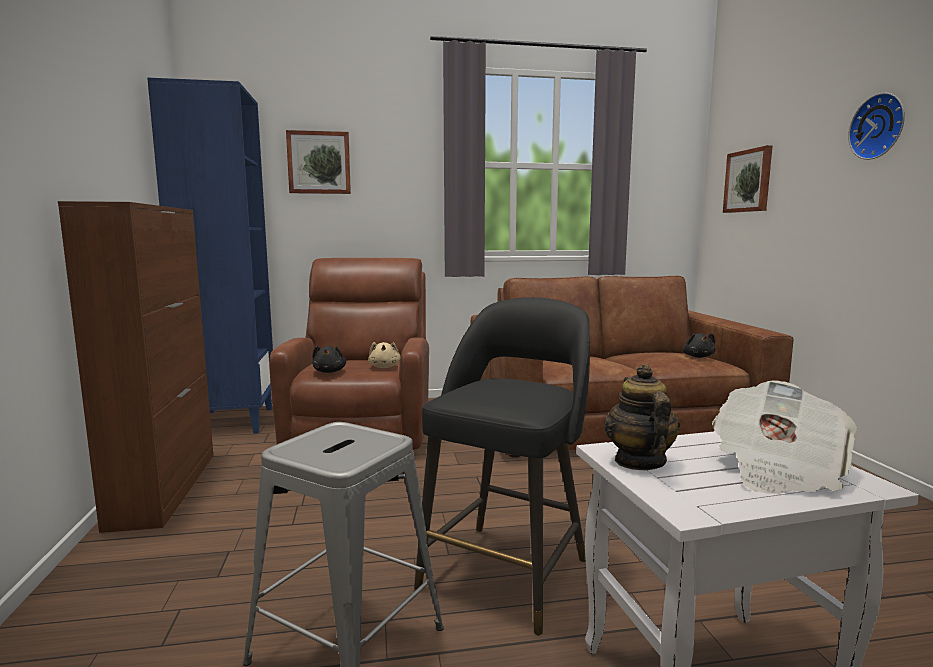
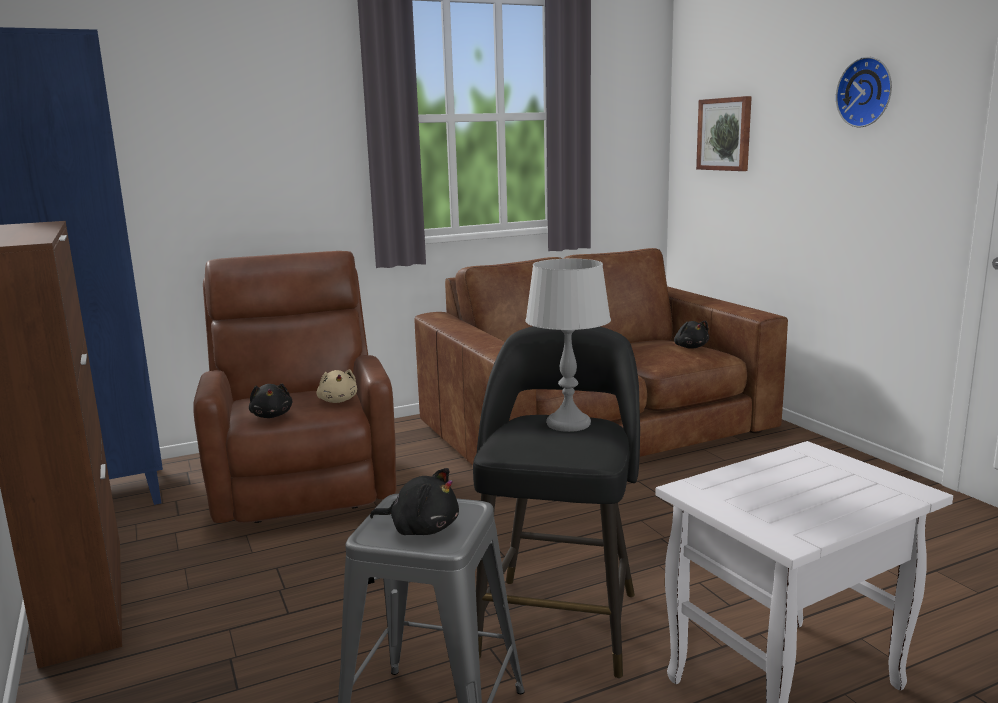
camera: 15 degrees left, 5 degrees up
picture [286,130,351,194] -> none
teapot [604,364,680,470] -> none
newspaper [712,380,857,494] -> none
none -> black plush toy [370,468,459,535]
none -> grey table lamp [525,259,611,432]

